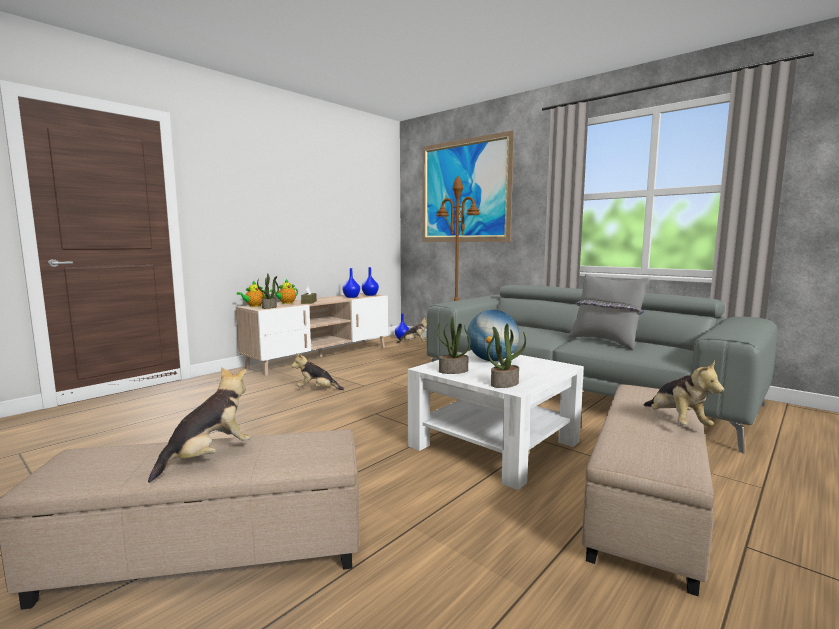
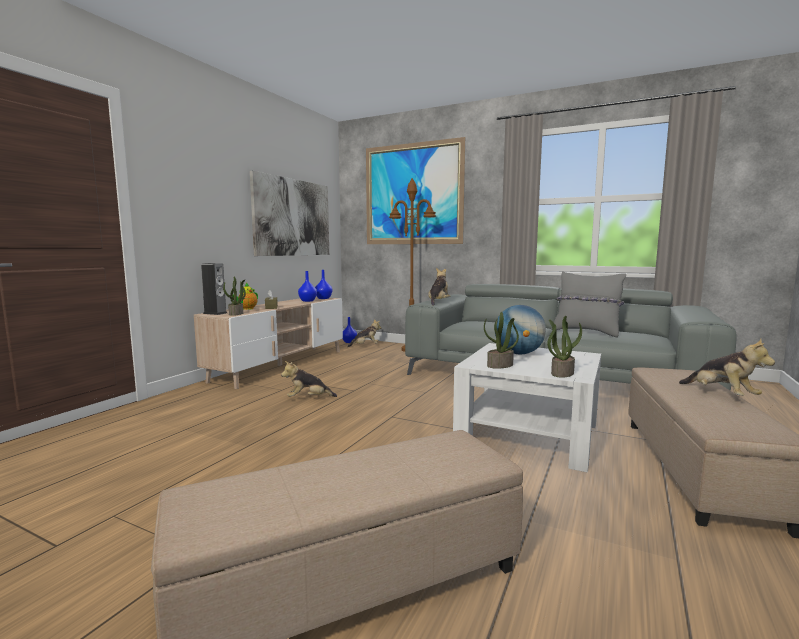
camera: 15 degrees left, 0 degrees up
plush toy [148,367,251,483] -> plush toy moved to [428,268,450,306]
teapot [236,281,266,307] -> speaker [201,263,227,315]
none -> picture [250,171,329,256]

